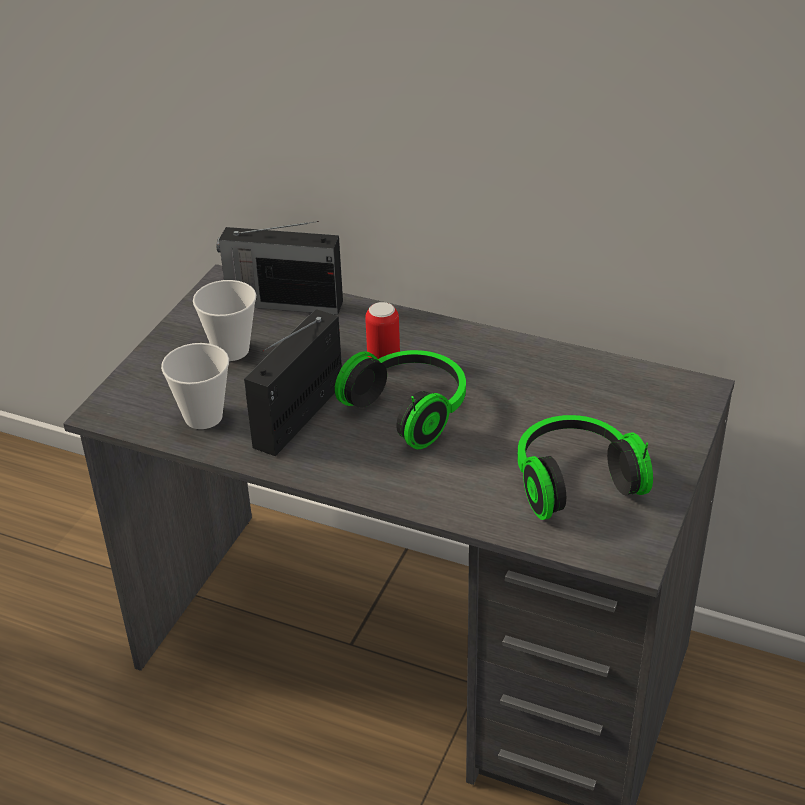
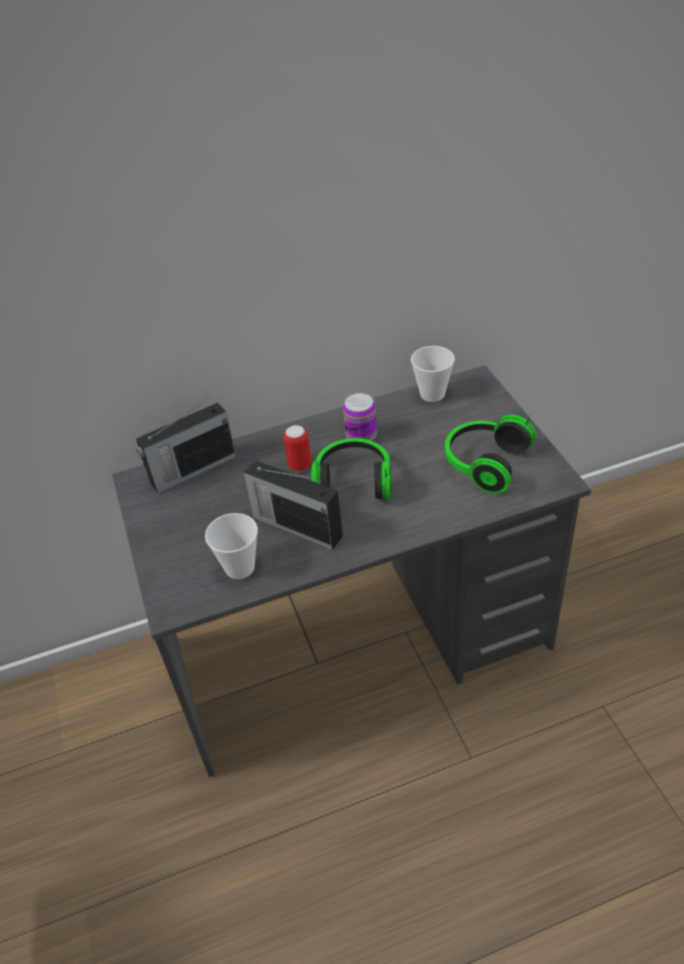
camera: 40 degrees left, 5 degrees up
cup [193,280,256,361] -> cup moved to [411,346,455,402]
radio [244,309,342,456] -> radio turned 45 degrees counterclockwise [244,460,343,550]
none -> can [343,393,377,441]

